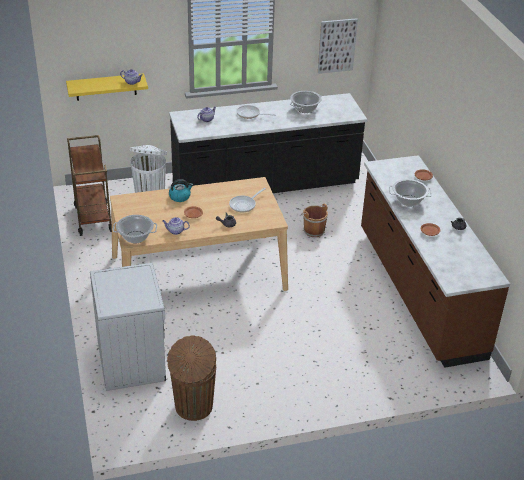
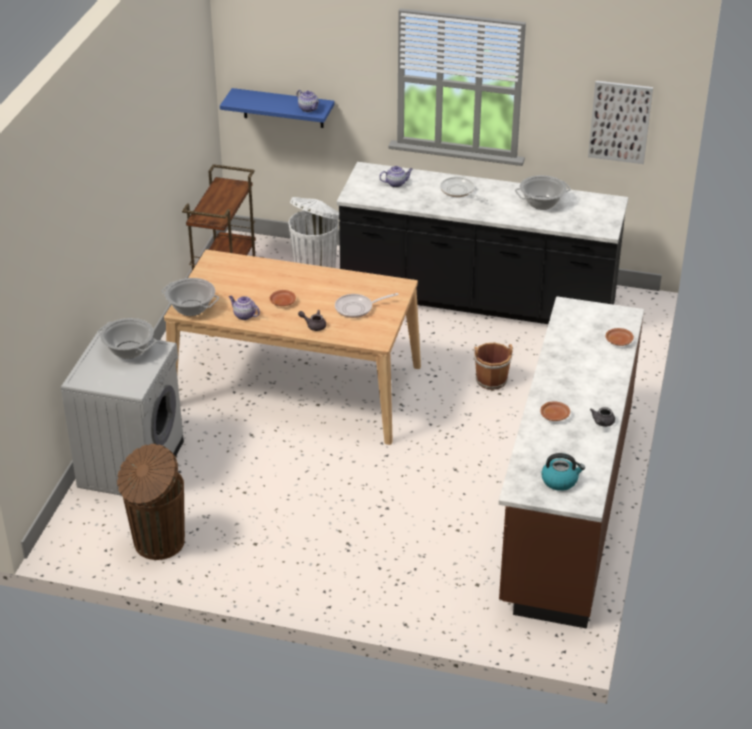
camera: 30 degrees right, 0 degrees up
yellow shelf [66,73,148,101] -> blue shelf [220,88,334,128]
kettle [169,179,193,202] -> kettle moved to [541,453,585,491]
cooking pot [389,179,432,206] -> cooking pot moved to [98,318,157,359]

